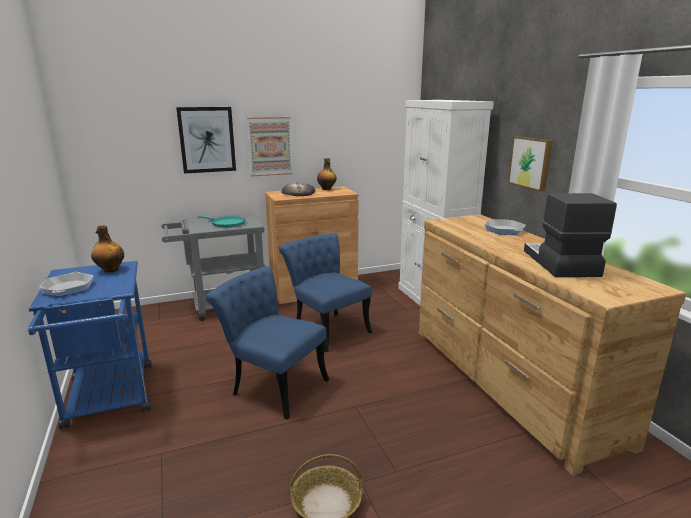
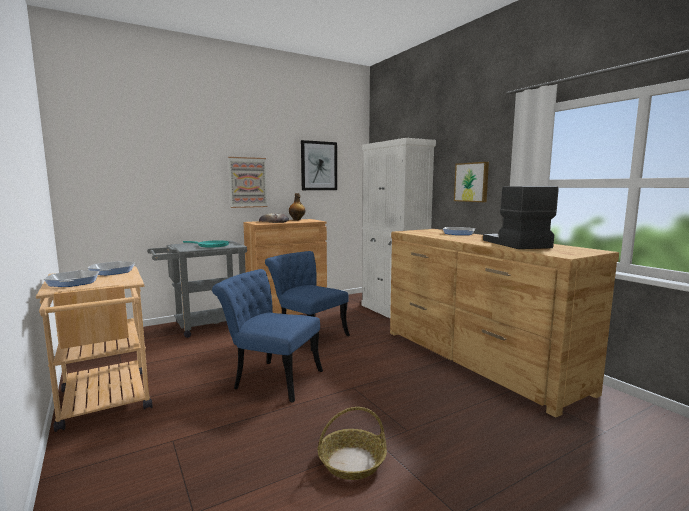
camera: 10 degrees left, 10 degrees down
blue cart [28,261,152,429] -> beige cart [36,266,152,432]
bottle [91,225,124,272] -> frying pan [87,261,135,275]
picture [176,107,236,174] -> picture moved to [301,140,337,190]

